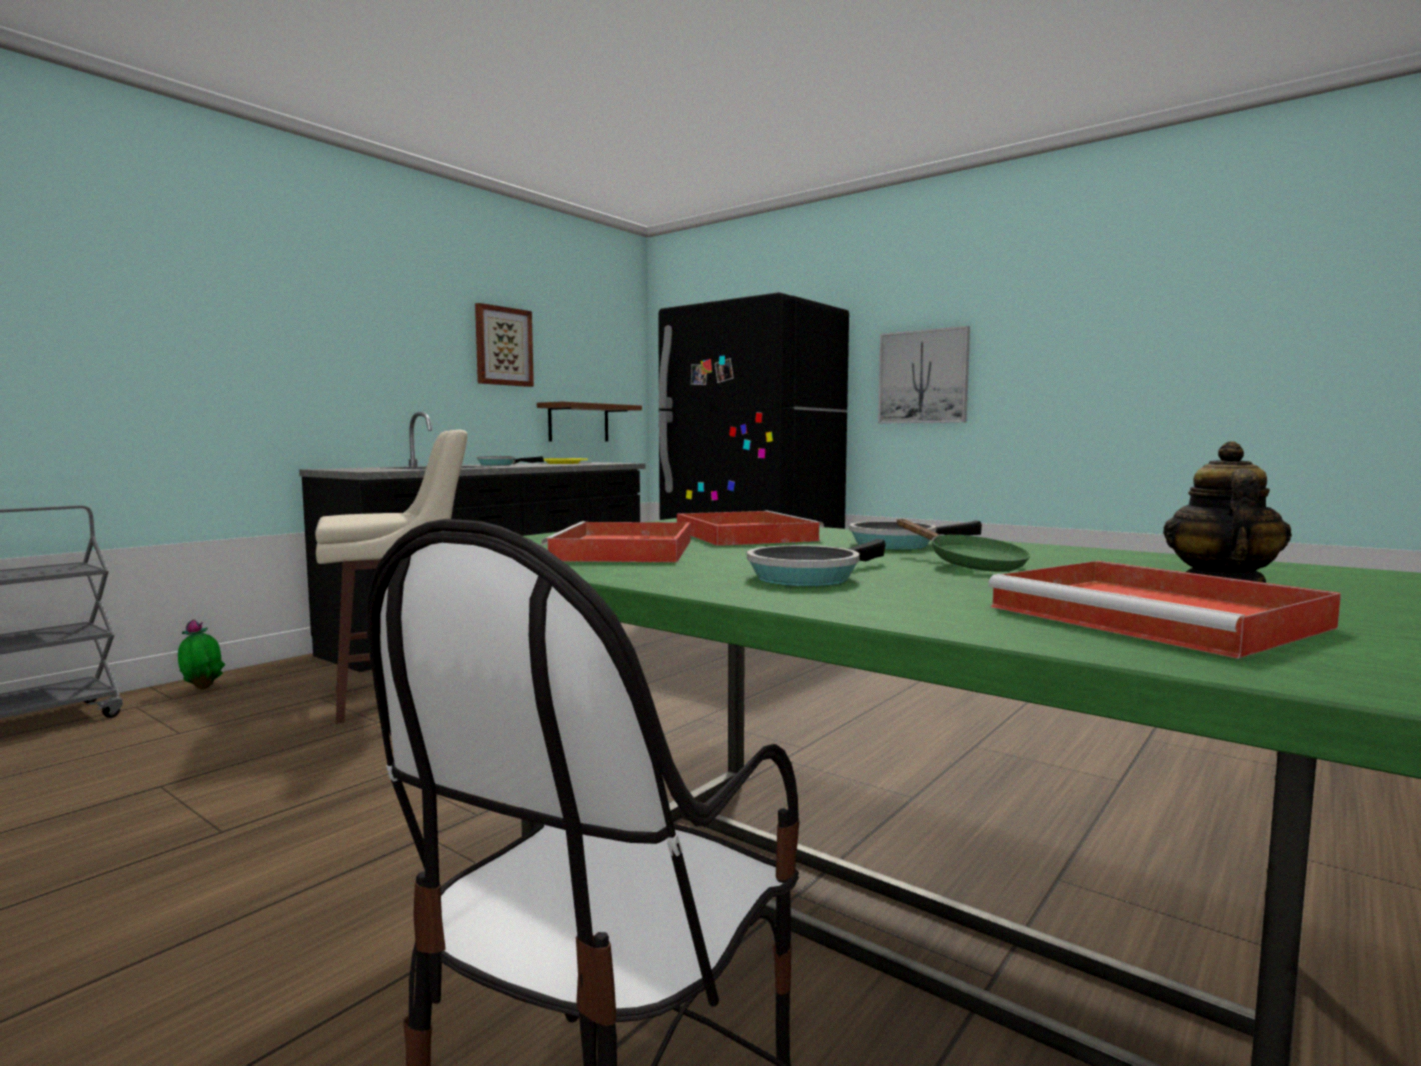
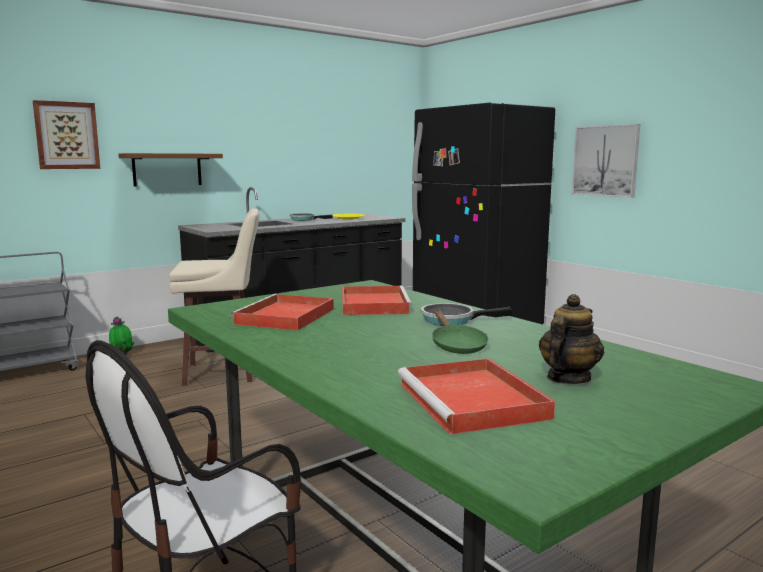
camera: 15 degrees right, 5 degrees up
picture [475,303,534,387] -> picture moved to [33,100,100,169]
brown shelf [537,401,642,441] -> brown shelf moved to [118,153,223,187]
frying pan [747,539,886,586] -> none

